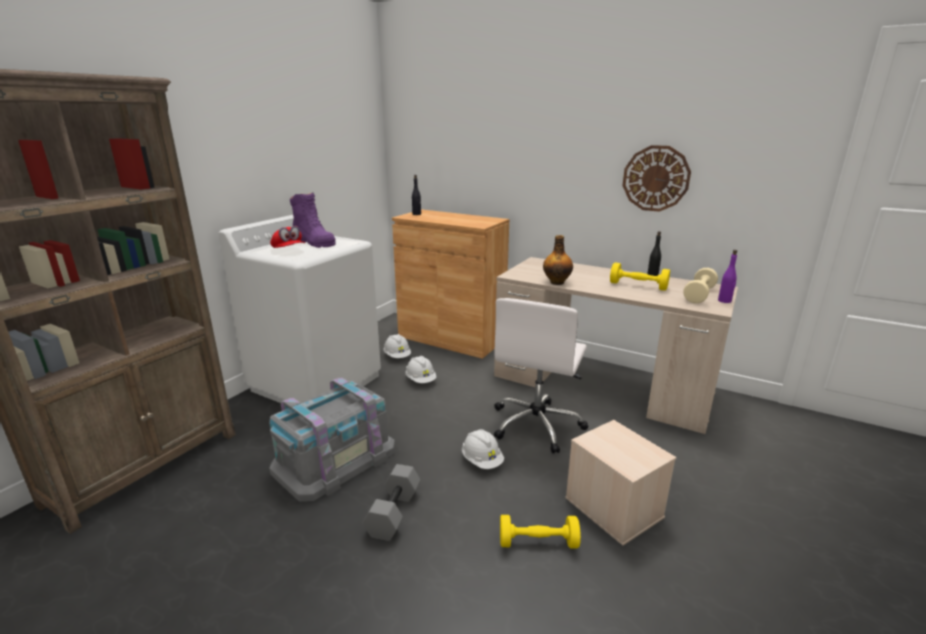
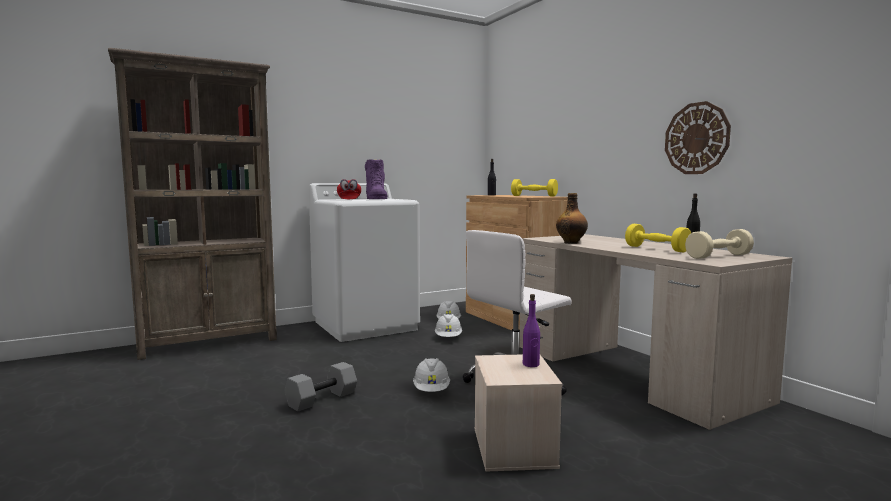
camera: 30 degrees right, 15 degrees down
grey storage box [269,377,395,502] -> none
yellow dumbbell [500,515,581,549] -> yellow dumbbell moved to [511,179,558,197]
purple bottle [718,250,737,303] -> purple bottle moved to [523,294,540,367]

